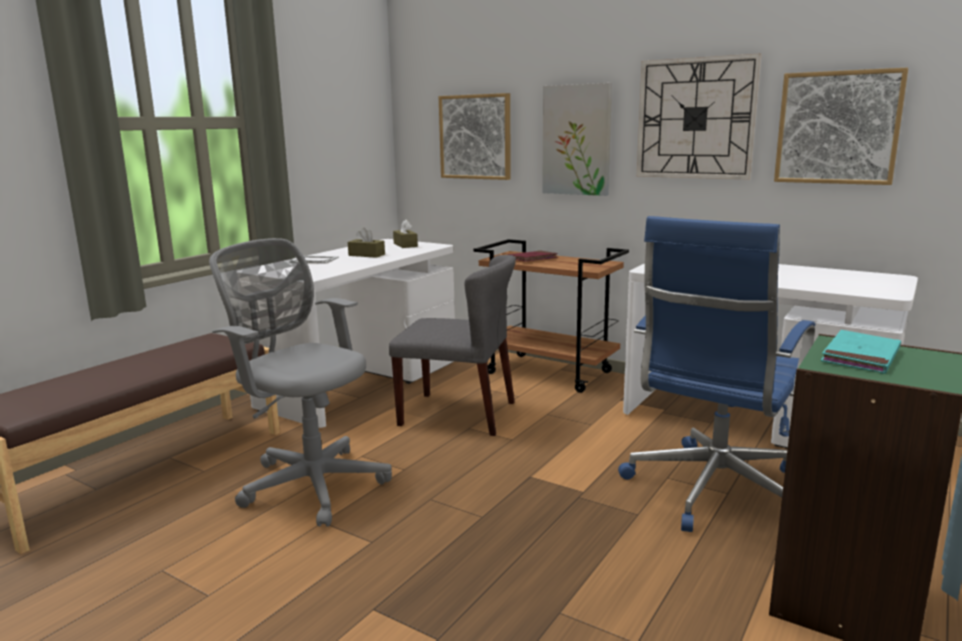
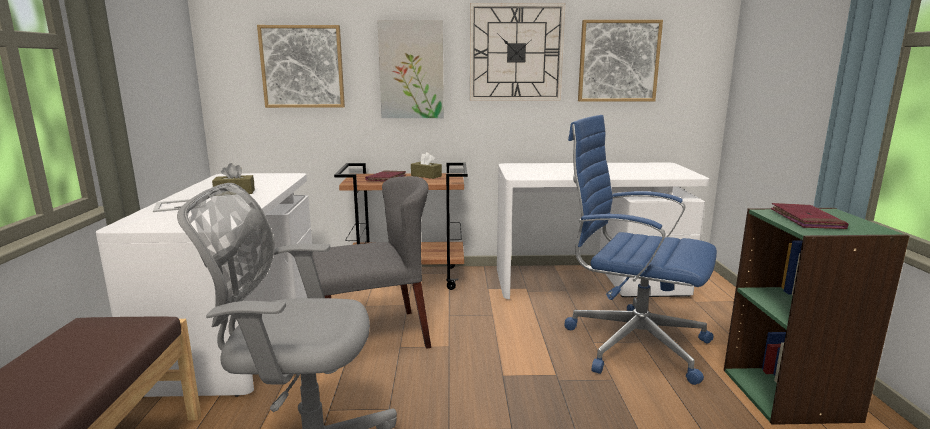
camera: 35 degrees left, 0 degrees up
brown tissue box [393,219,418,248] -> brown tissue box moved to [411,152,442,179]
blue office chair [618,216,816,532] -> blue office chair turned 120 degrees clockwise [565,115,717,385]
turquoise book [821,330,901,374] -> red book [771,203,848,229]

